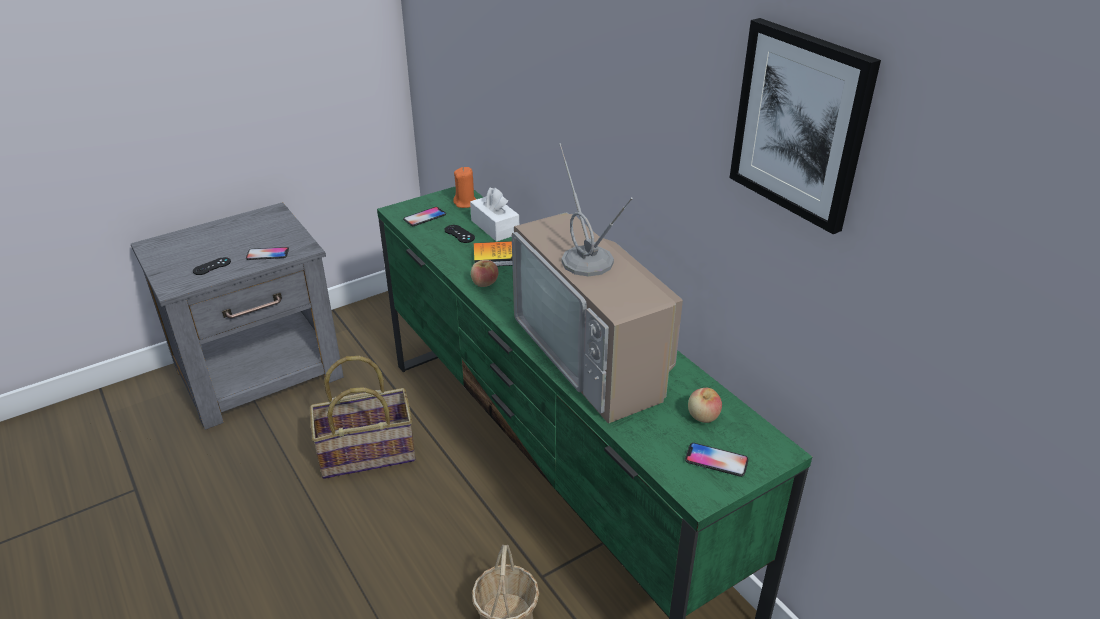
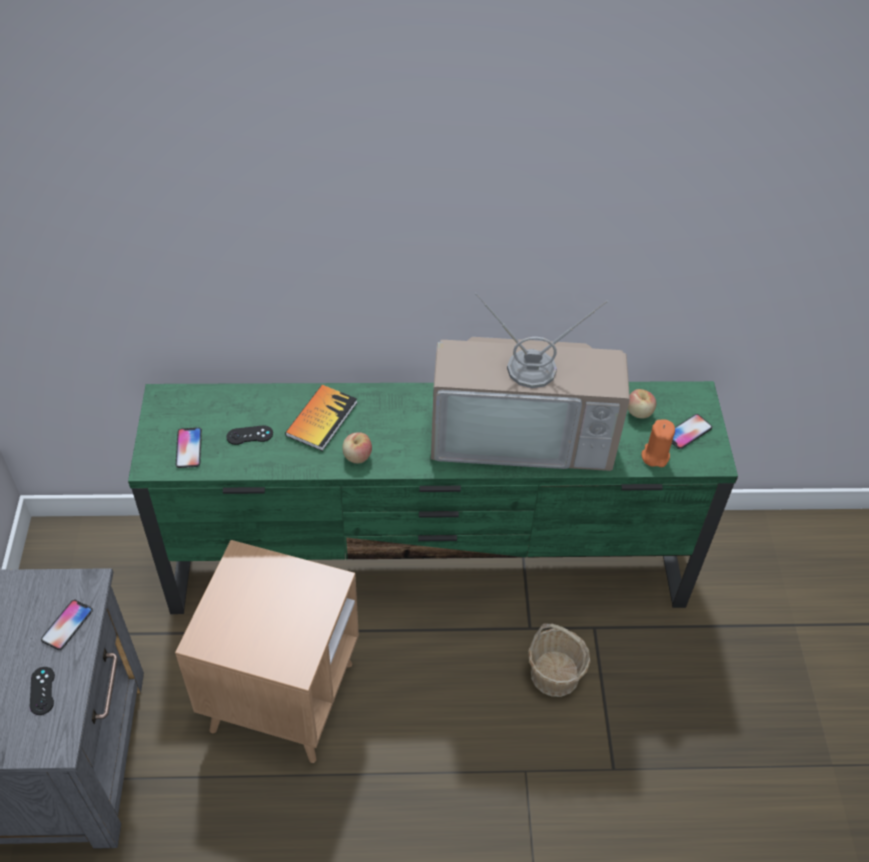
camera: 60 degrees left, 15 degrees up
basket [310,356,415,479] -> brown side table [175,540,359,763]
orange candle [453,167,476,208] -> orange candle moved to [641,419,675,467]
white tissue box [470,188,519,242] -> none
picture [729,18,881,234] -> none

